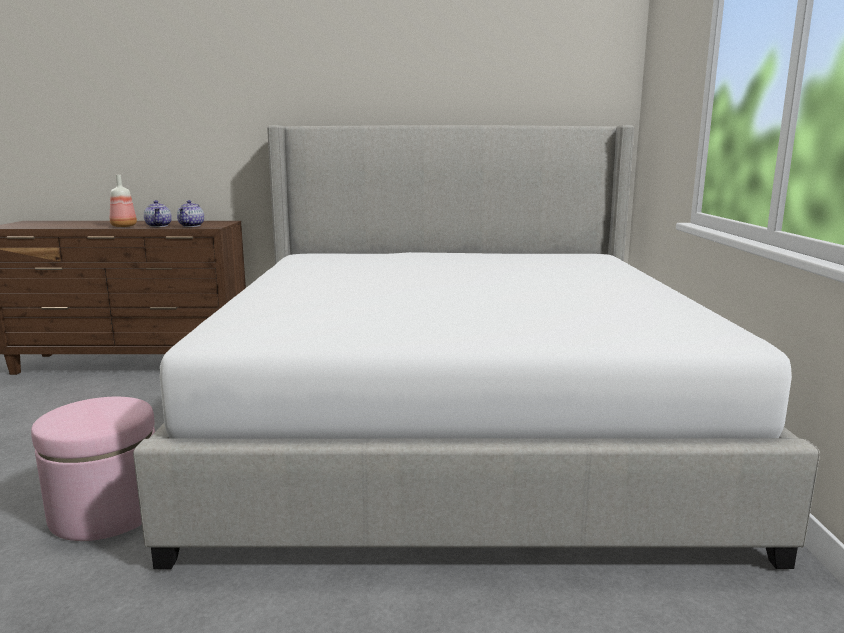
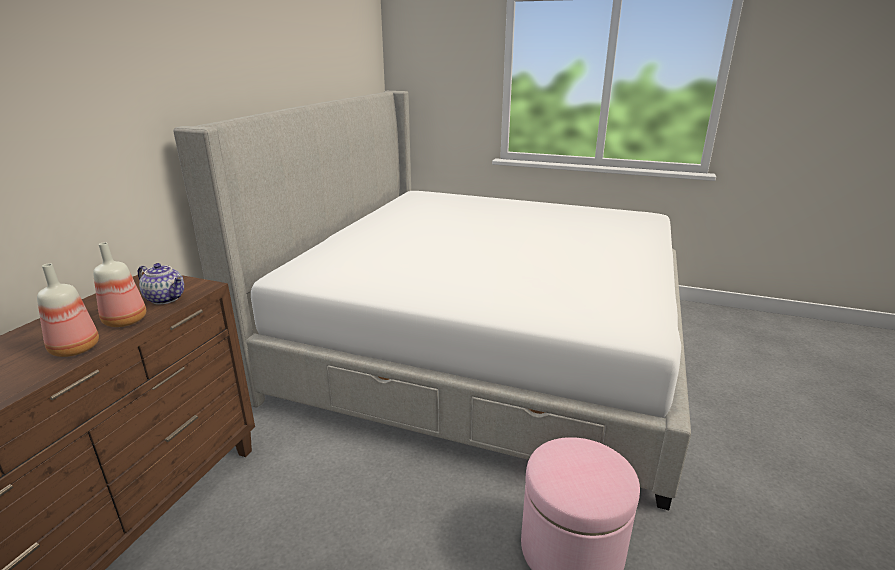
camera: 70 degrees left, 10 degrees up
teapot [144,200,172,227] -> bottle [93,242,146,327]

